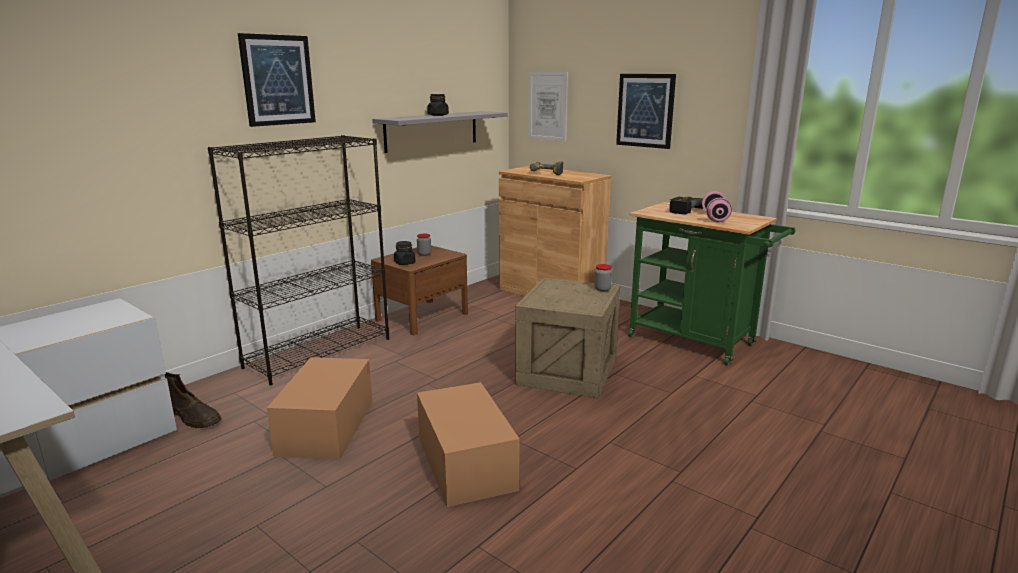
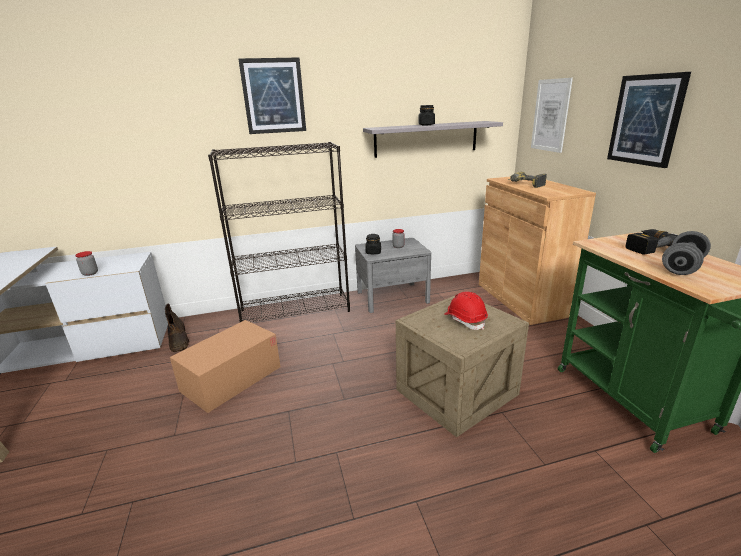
camera: 35 degrees right, 5 degrees up
brown nightstand [371,246,468,335] -> grey nightstand [355,238,431,313]
cardboard box [417,382,520,507] -> none
jar [594,264,612,291] -> jar moved to [75,251,98,276]
pink dumbbell [702,191,732,222] -> grey dumbbell [662,231,711,275]
none -> red hard hat [444,292,488,330]

